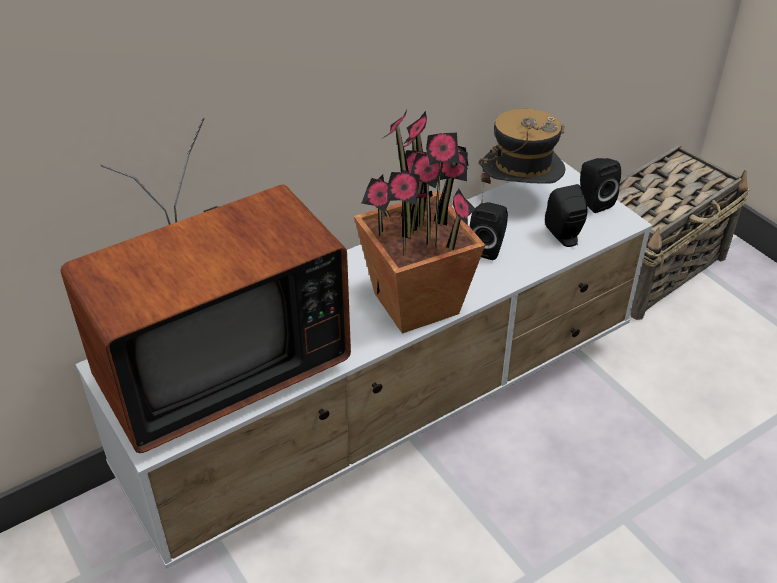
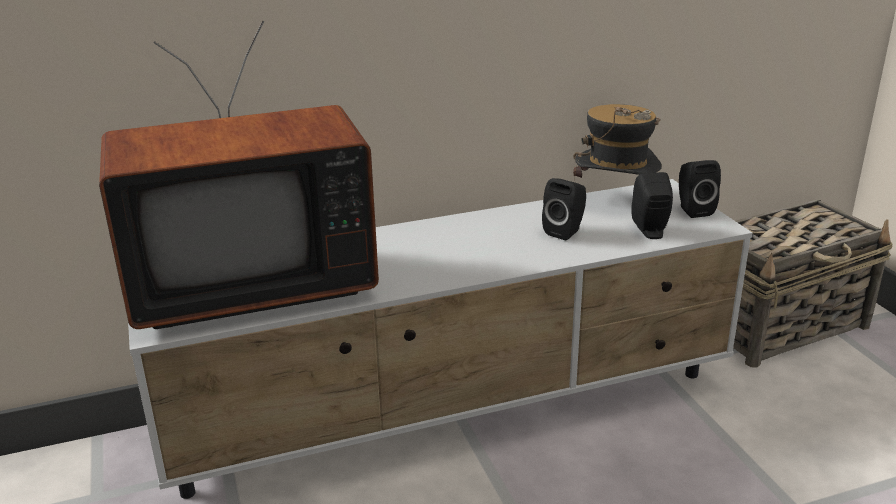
camera: 15 degrees right, 15 degrees down
potted plant [354,110,485,334] -> none

